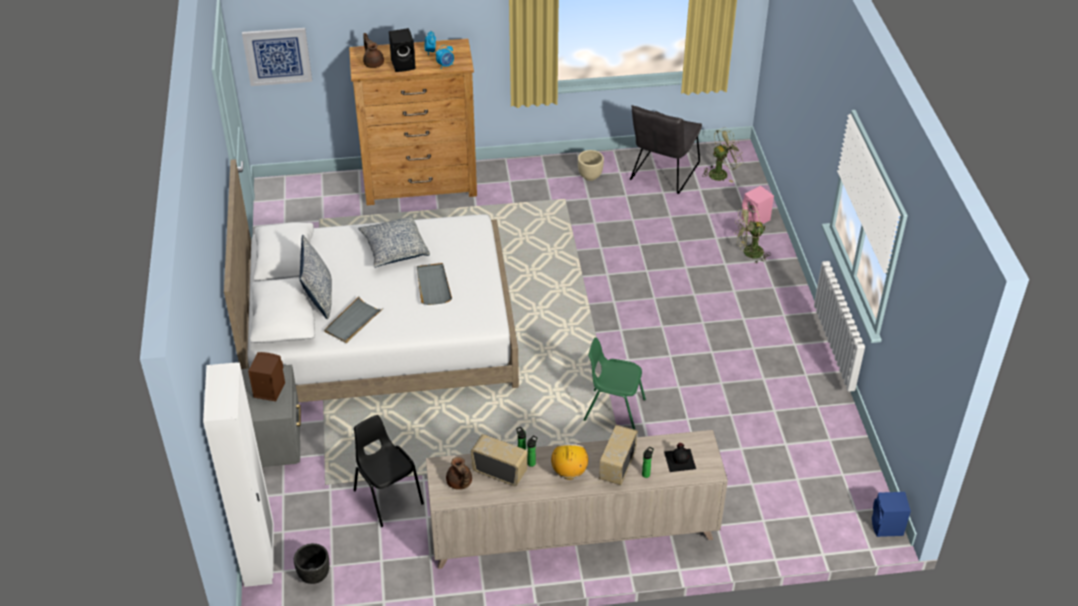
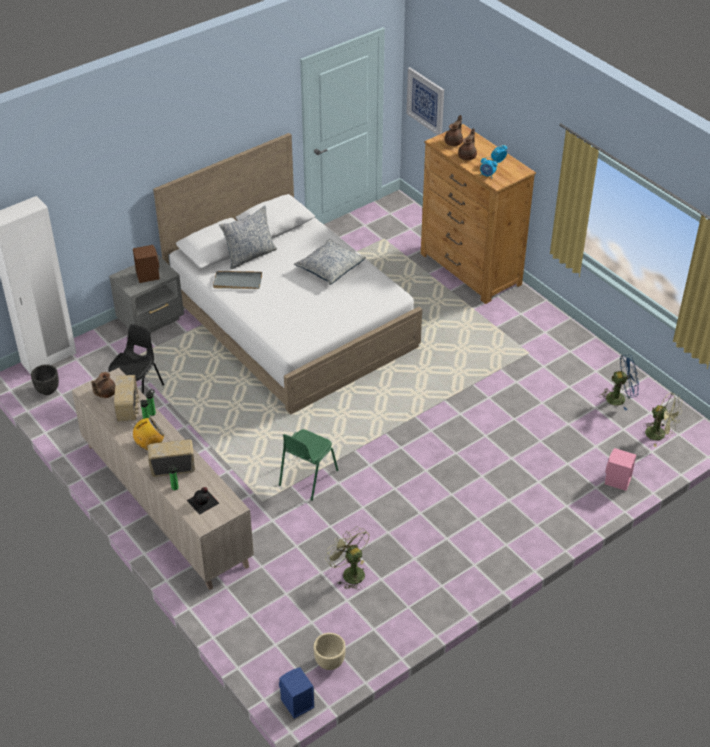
camera: 60 degrees right, 0 degrees up
black speaker [389,28,416,72] -> brown teapot [458,128,477,160]
grey tray [417,263,452,305] -> none
beige planter [578,150,604,181] -> beige planter moved to [314,633,346,670]
green chair [584,337,646,430] -> green chair turned 135 degrees counterclockwise [279,429,338,501]
grey chair [630,105,702,194] -> blue fan [599,355,639,410]
green fan [735,206,771,263] -> green fan moved to [325,526,369,590]

